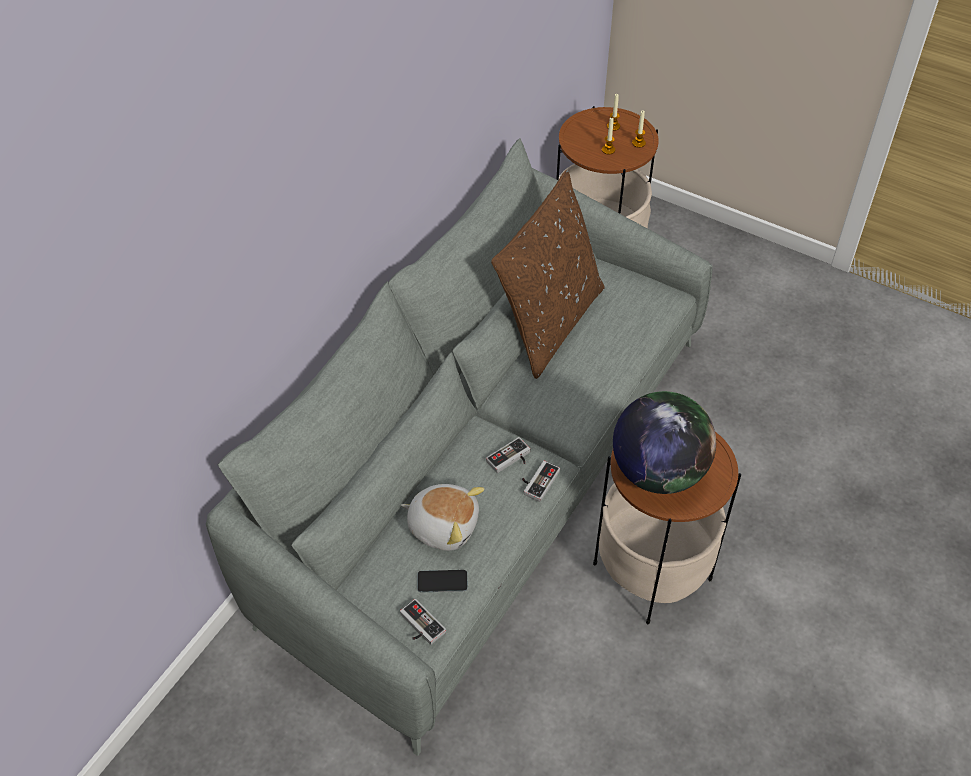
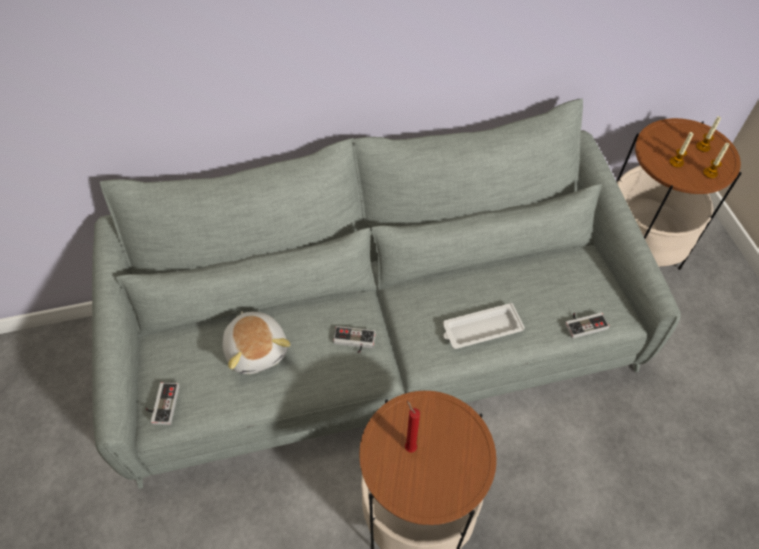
camera: 45 degrees right, 5 degrees up
phone [418,570,468,592] -> none
brown pillow [491,170,605,379] -> none
game controller [522,461,560,502] -> game controller moved to [565,312,609,339]
globe [613,391,716,494] -> red candle [405,400,420,452]
none -> white tray [443,303,525,349]

